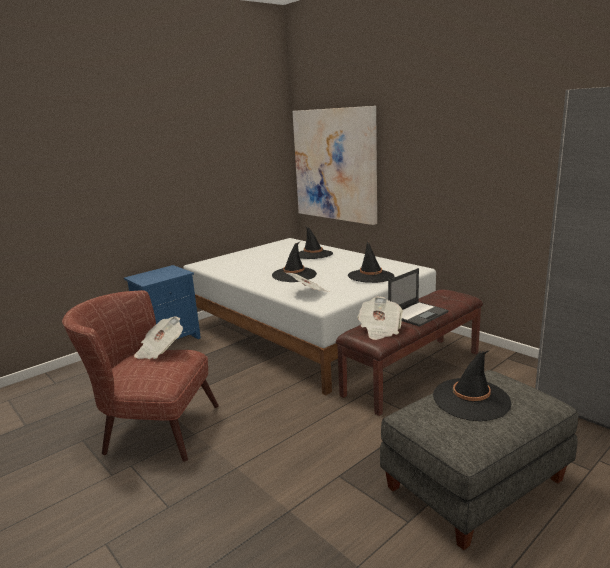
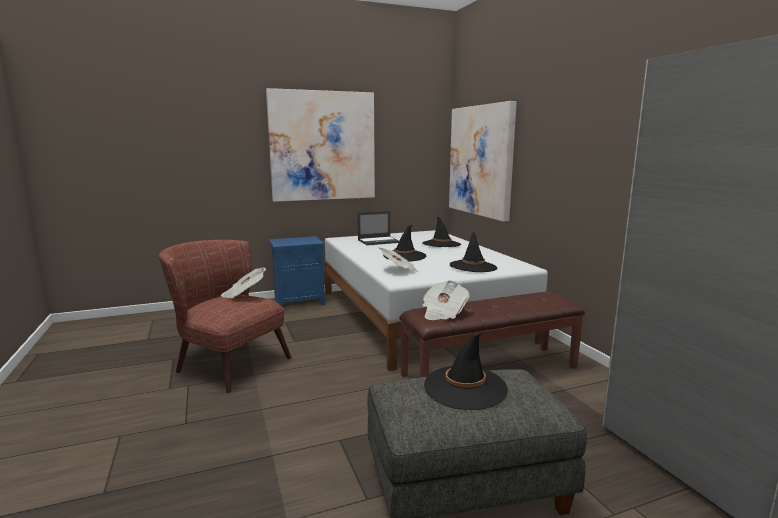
camera: 20 degrees right, 5 degrees down
laptop [388,268,449,327] -> laptop moved to [358,211,399,245]
none -> picture [266,88,375,202]

